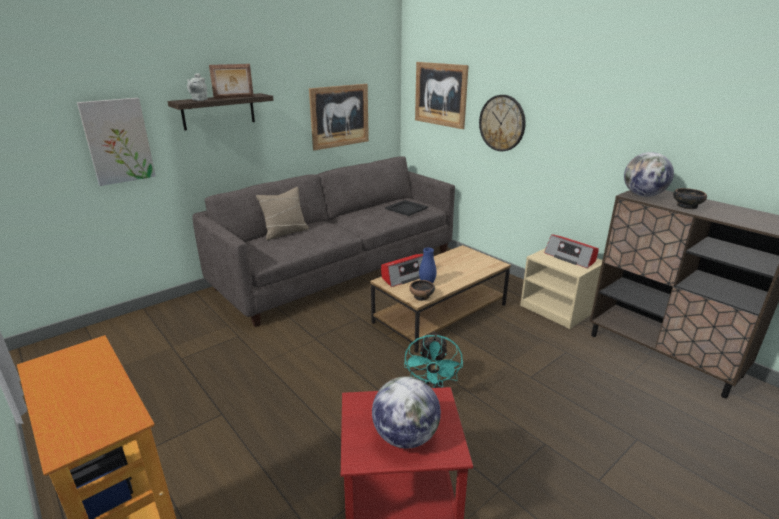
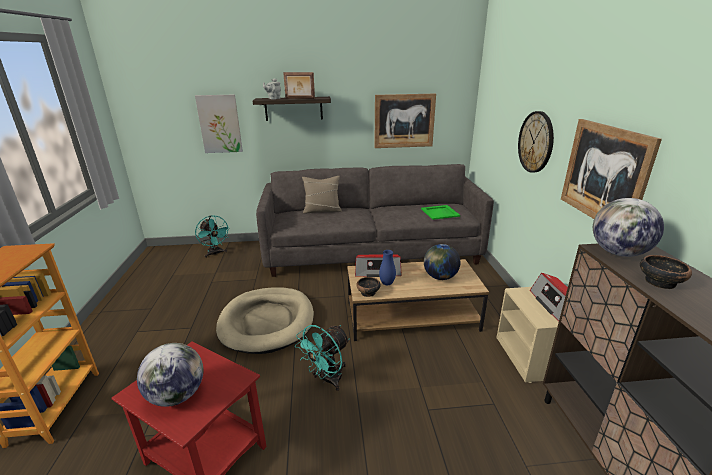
camera: 35 degrees right, 0 degrees up
black tray [385,200,428,216] -> green tray [421,205,460,220]
picture [415,62,469,129] -> picture moved to [561,119,662,219]
none -> turquoise fan [195,216,230,258]
none -> beige dog bed [216,287,314,354]
none -> globe [424,244,460,280]

